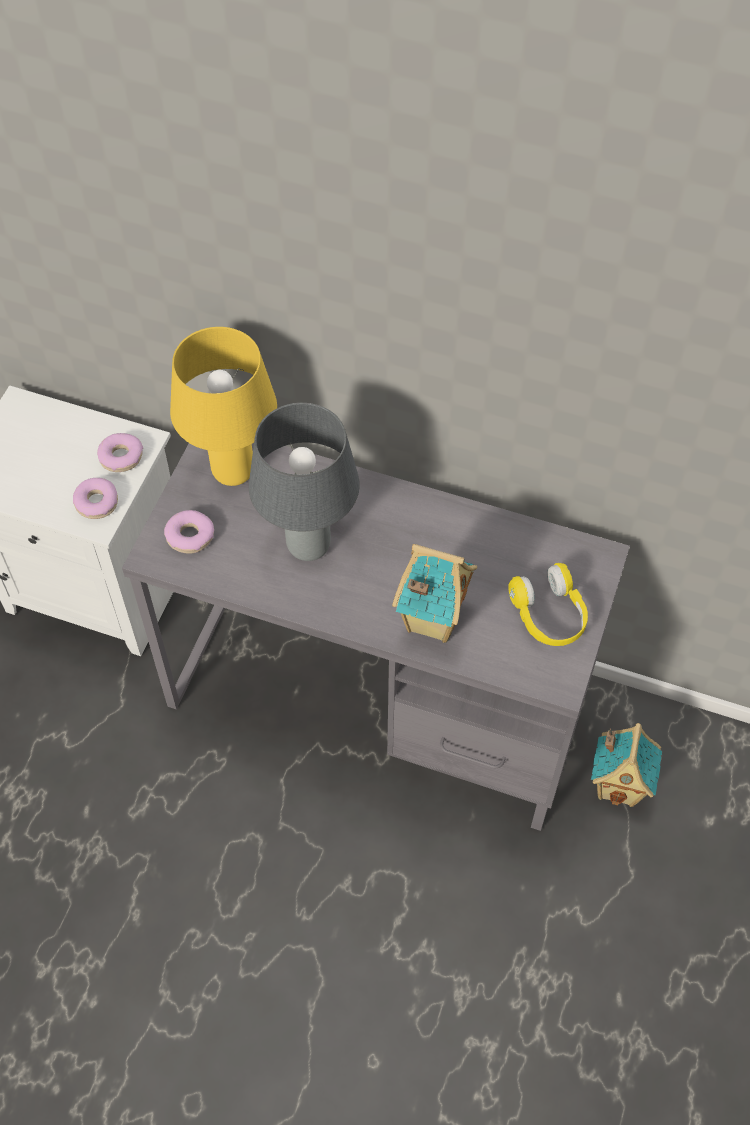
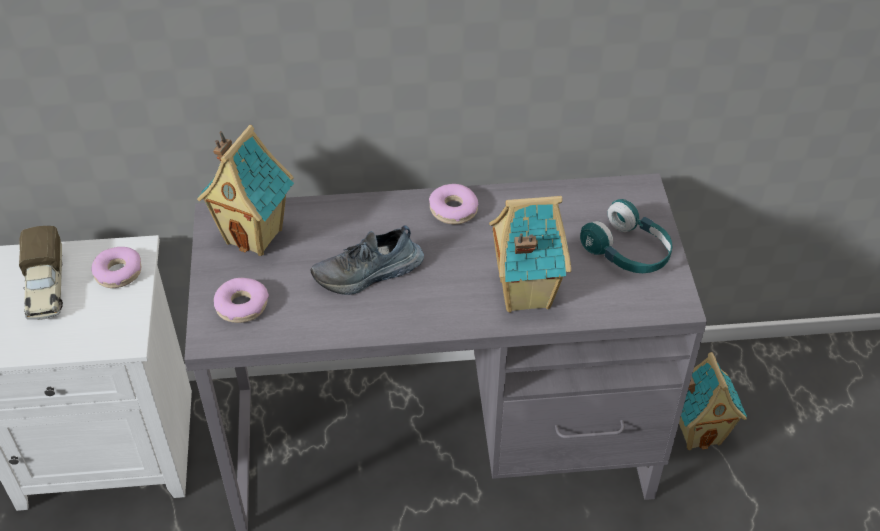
camera: 25 degrees left, 10 degrees down
donut [73,478,118,519] -> donut moved to [429,184,478,225]
yellow table lamp [170,327,277,486] -> toy house [197,125,294,256]
grey table lamp [249,403,360,561] -> shoe [311,225,424,295]
yellow headphones [508,563,588,646] -> turquoise headphones [580,199,672,273]
none -> toy truck [19,226,63,320]

